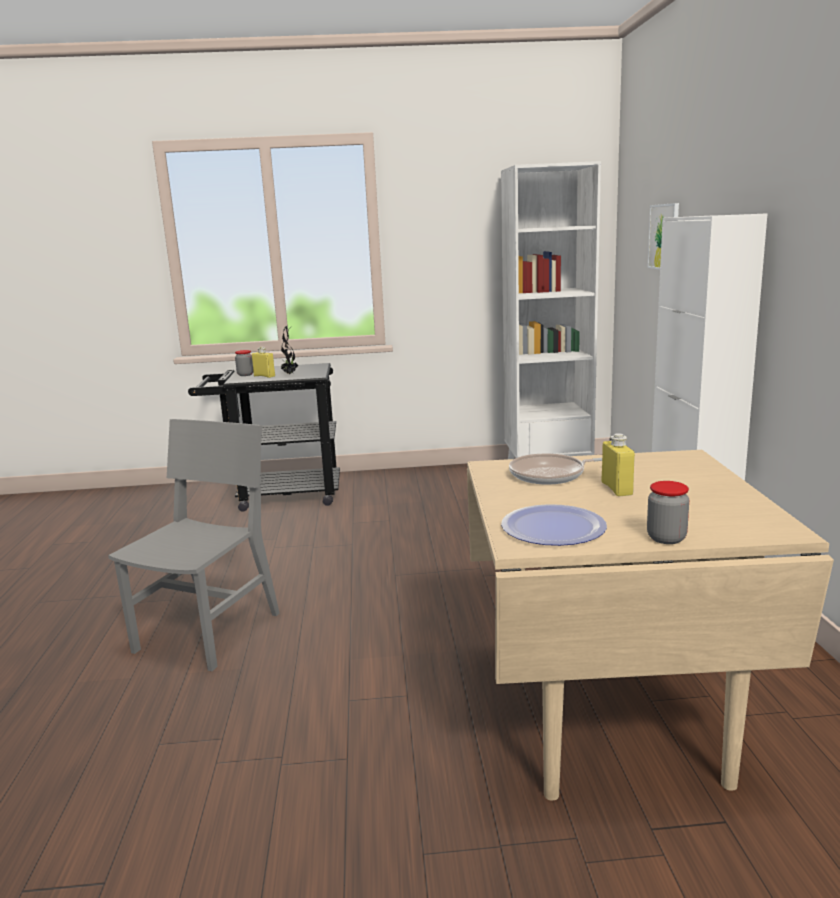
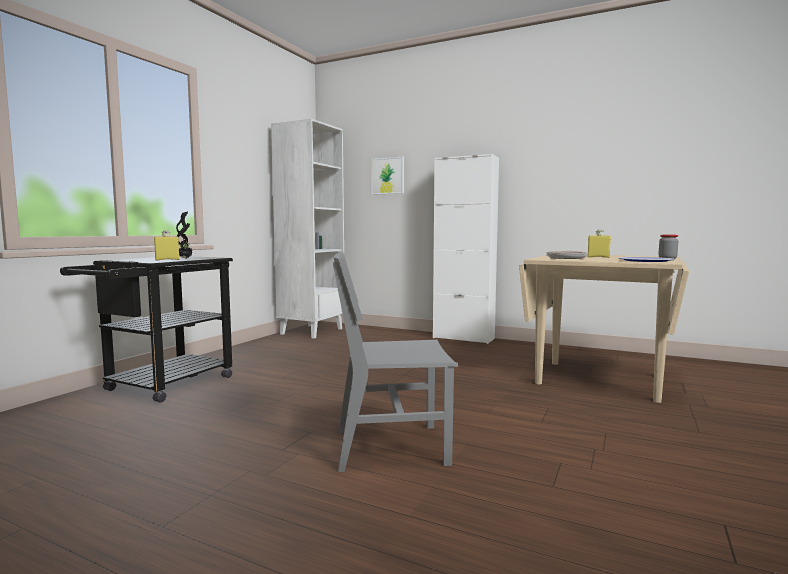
camera: 60 degrees left, 10 degrees down
grey chair [108,419,280,671] -> grey chair turned 60 degrees counterclockwise [333,252,458,472]
jar [235,350,253,376] -> none

